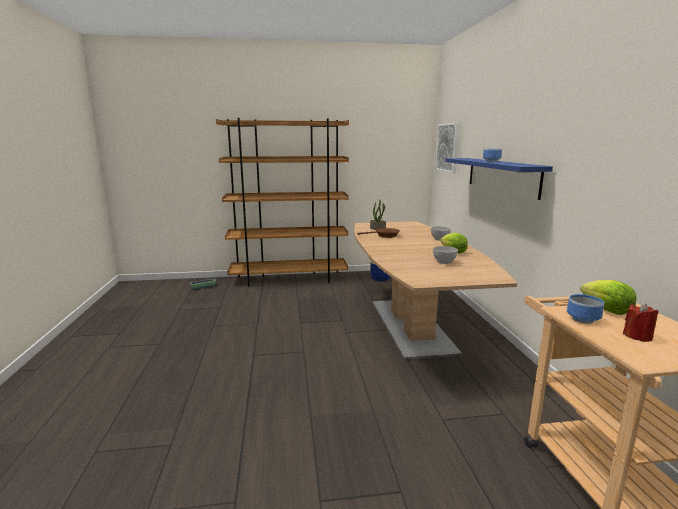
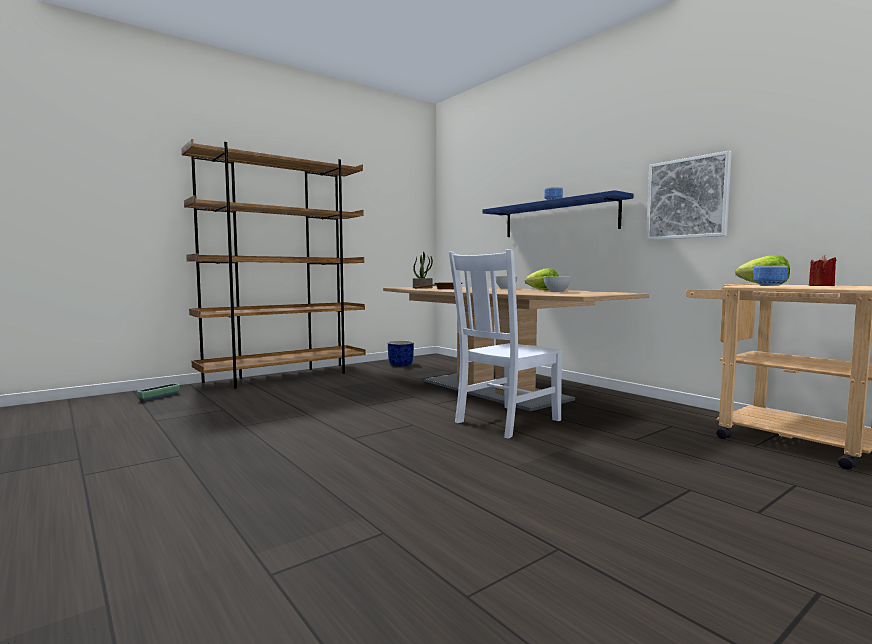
camera: 30 degrees left, 10 degrees down
picture [435,123,460,173] -> picture moved to [646,151,732,240]
none -> white chair [449,249,563,438]

